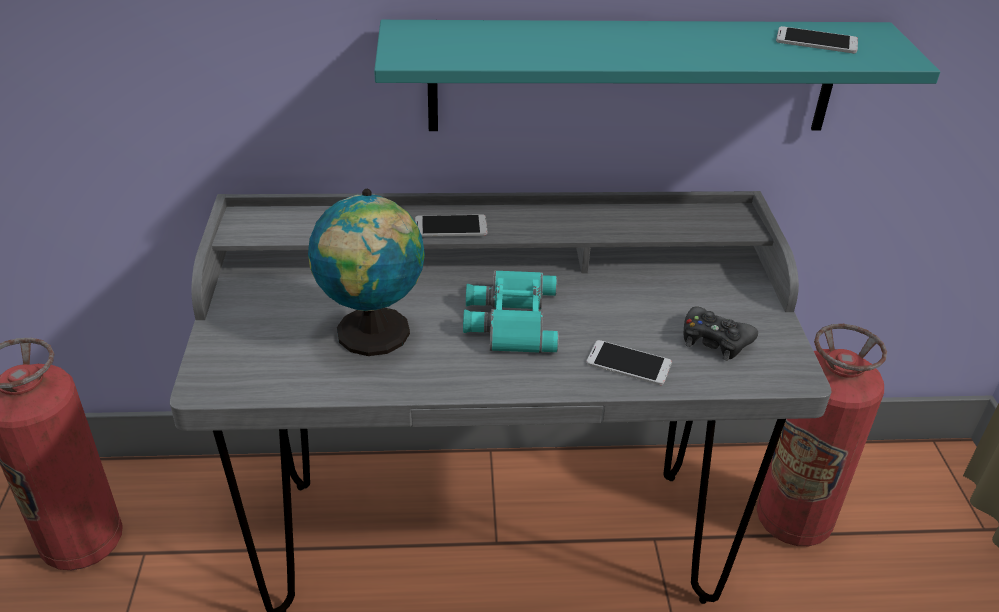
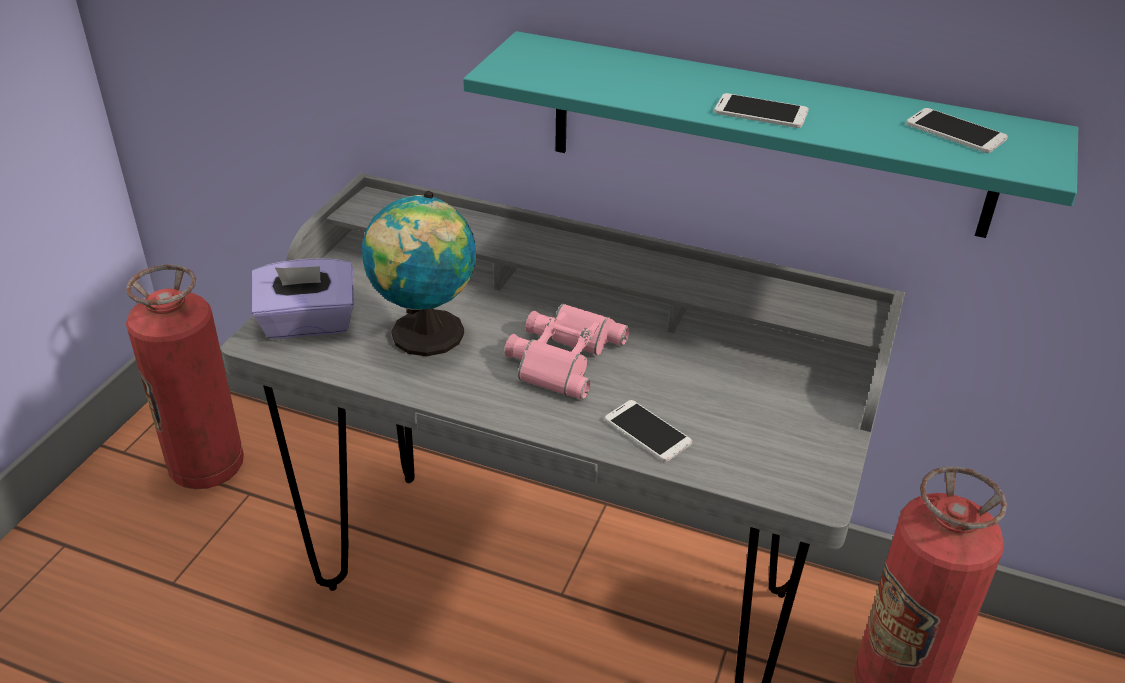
camera: 25 degrees right, 0 degrees up
phone [415,214,487,237] -> phone moved to [714,93,809,128]
turquoise binoculars [463,270,559,353] -> pink binoculars [505,304,630,400]
black game controller [684,307,758,361] -> none
none -> purple tissue box [252,259,354,339]

